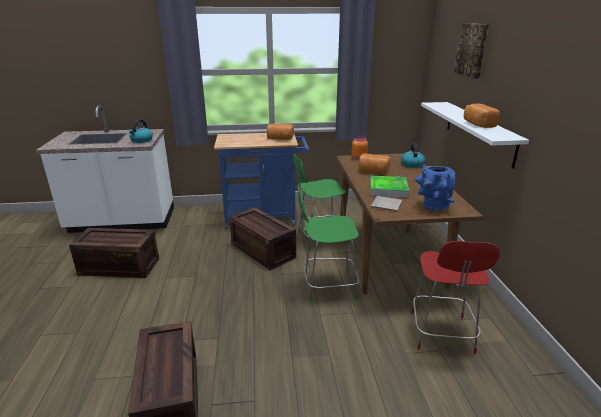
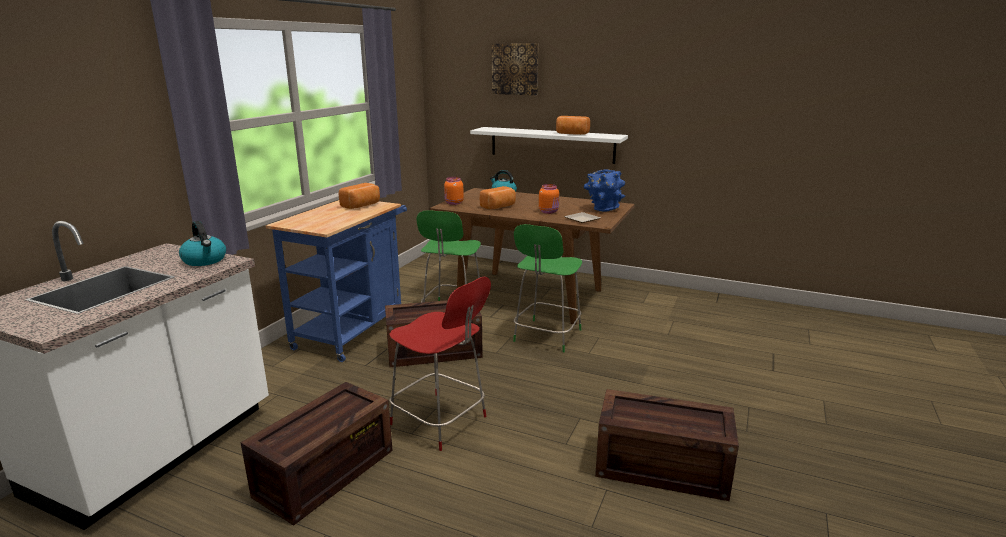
camera: 60 degrees left, 5 degrees down
tray [370,176,409,197] -> orange jar [539,184,559,214]
red chair [411,241,500,354] -> red chair moved to [389,277,491,451]

